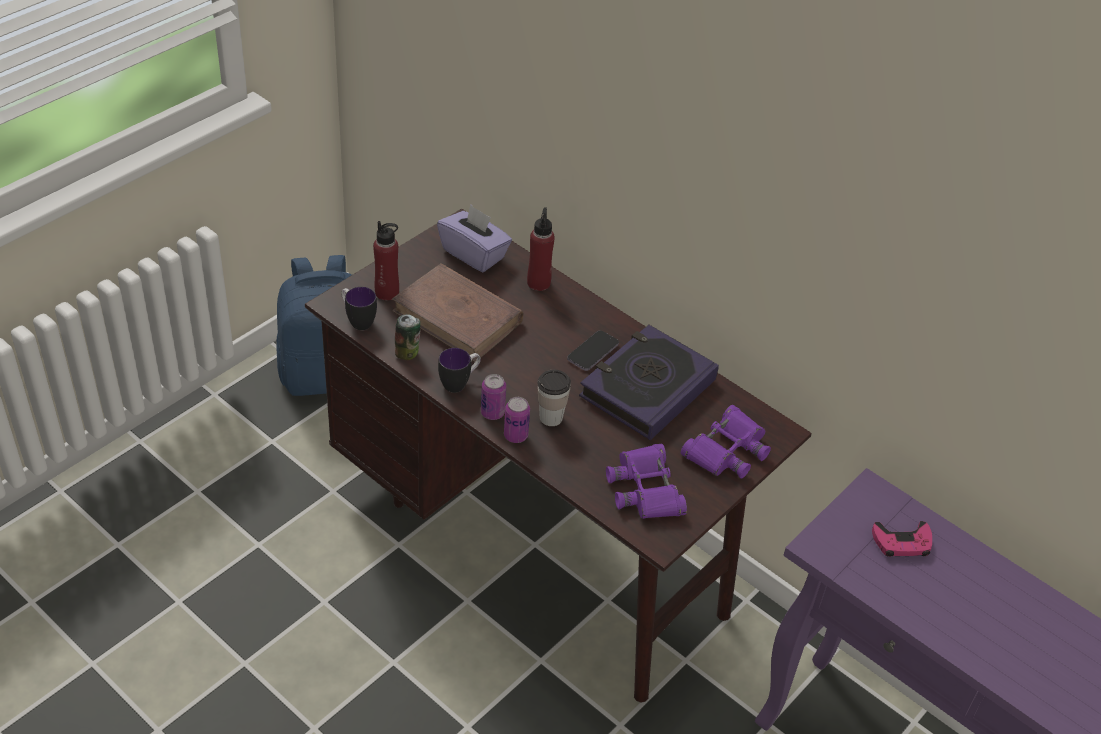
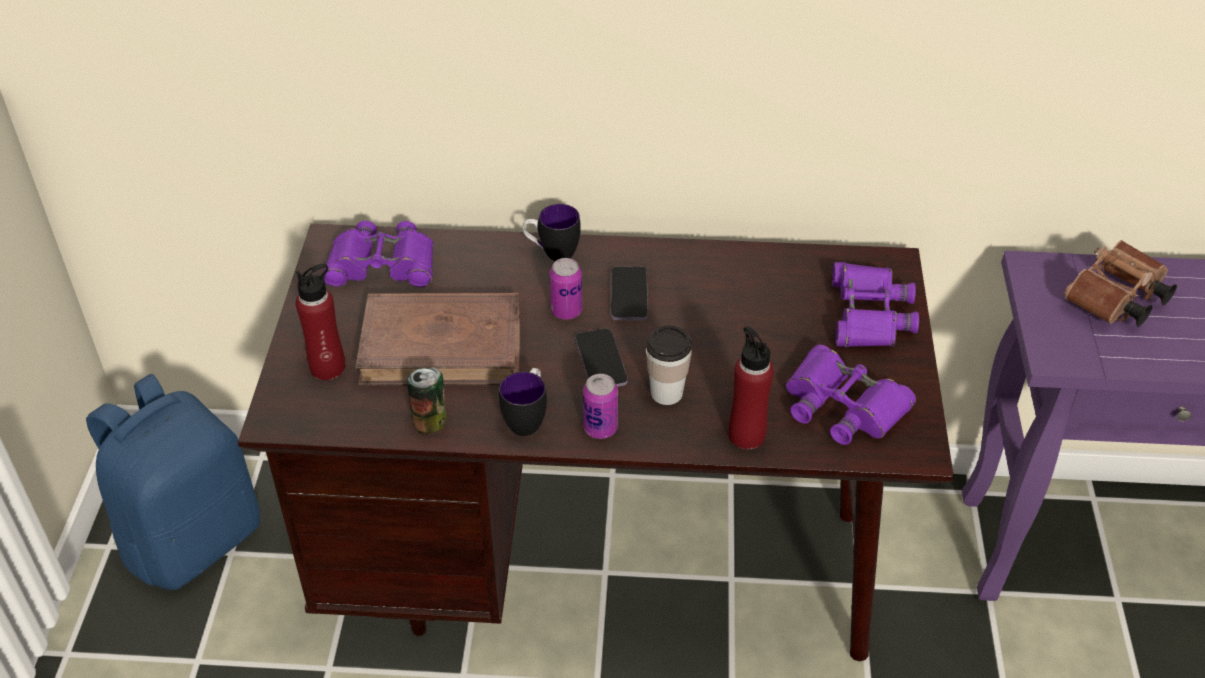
camera: 35 degrees left, 0 degrees up
mug [341,287,377,330] -> mug moved to [522,204,581,261]
purple tissue box [437,204,512,272] -> purple binoculars [323,221,434,288]
can [504,397,530,443] -> can moved to [549,258,582,320]
red bottle [527,207,555,291] -> red bottle moved to [728,326,774,449]
book [579,325,719,440] -> none
pink game controller [872,521,932,557] -> brown binoculars [1064,240,1177,327]
none -> phone [575,328,628,387]

